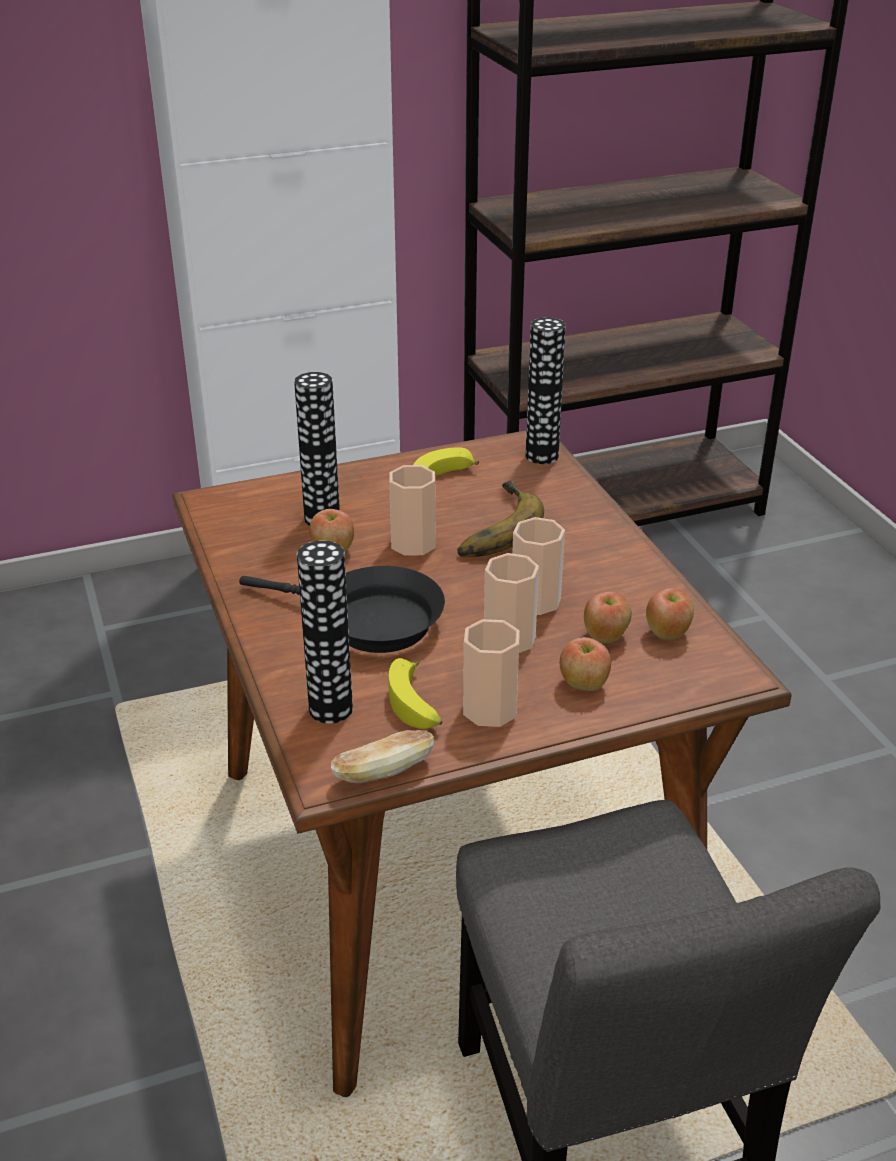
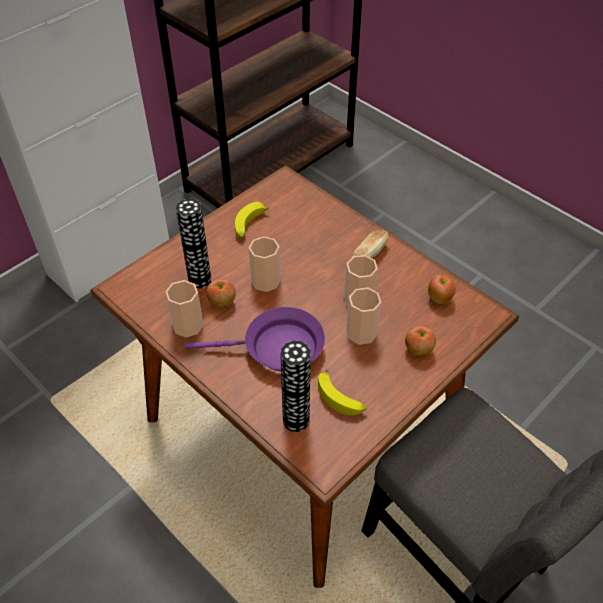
camera: 25 degrees left, 15 degrees up
black frying pan [239,566,445,653] -> purple frying pan [185,307,325,371]
bread [331,730,434,783] -> bread moved to [351,229,388,258]
banana [457,481,544,557] -> none
cup [463,619,520,727] -> cup moved to [165,280,203,337]
vase [526,317,566,464] -> none
apple [584,592,632,643] -> none

